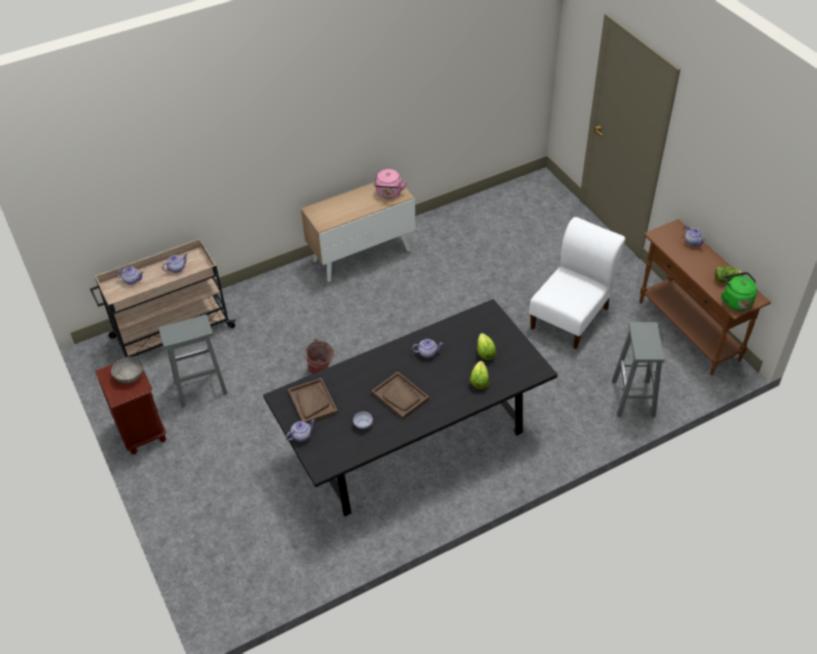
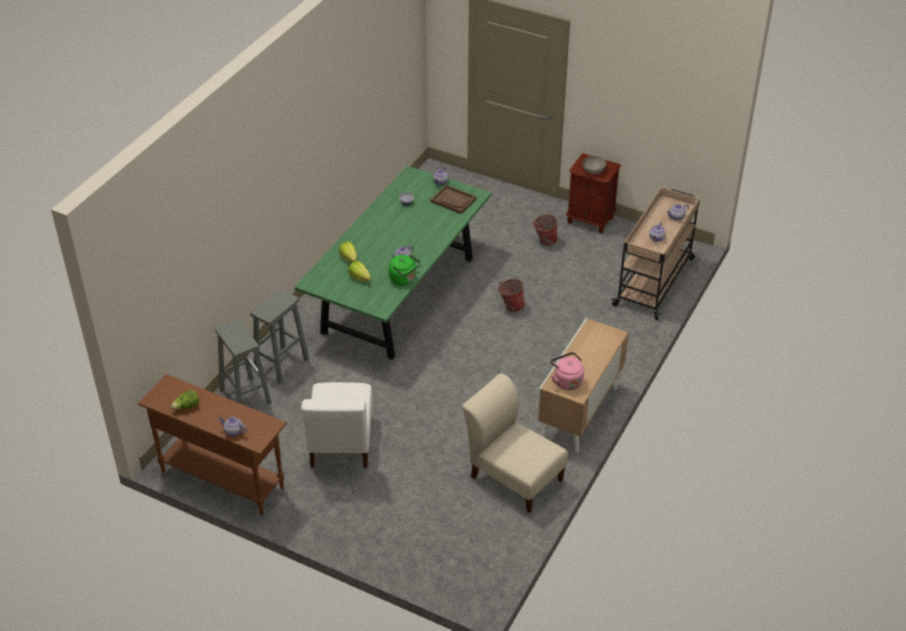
camera: 145 degrees right, 5 degrees down
grey stool [159,314,228,407] -> grey stool moved to [250,289,309,385]
black dining table [263,299,558,517] -> green dining table [294,166,492,360]
brown tray [371,372,429,420] -> none
green kettle [721,272,757,311] -> green kettle moved to [389,255,421,286]
none -> beige chair [462,373,568,513]
none -> bucket [532,214,558,246]

